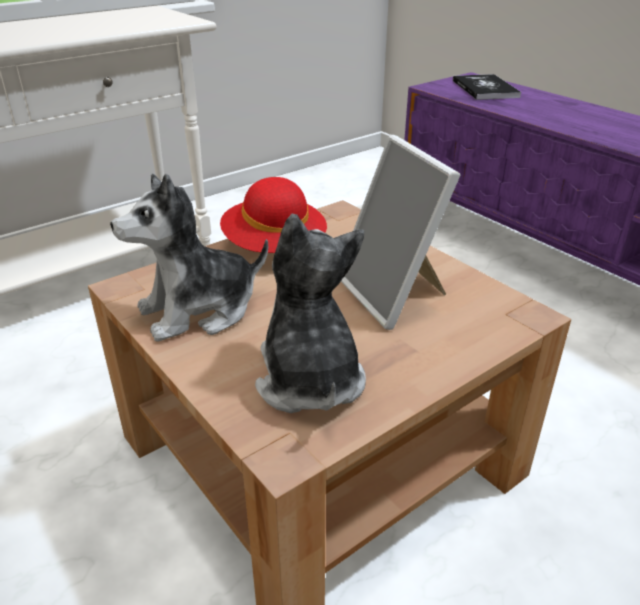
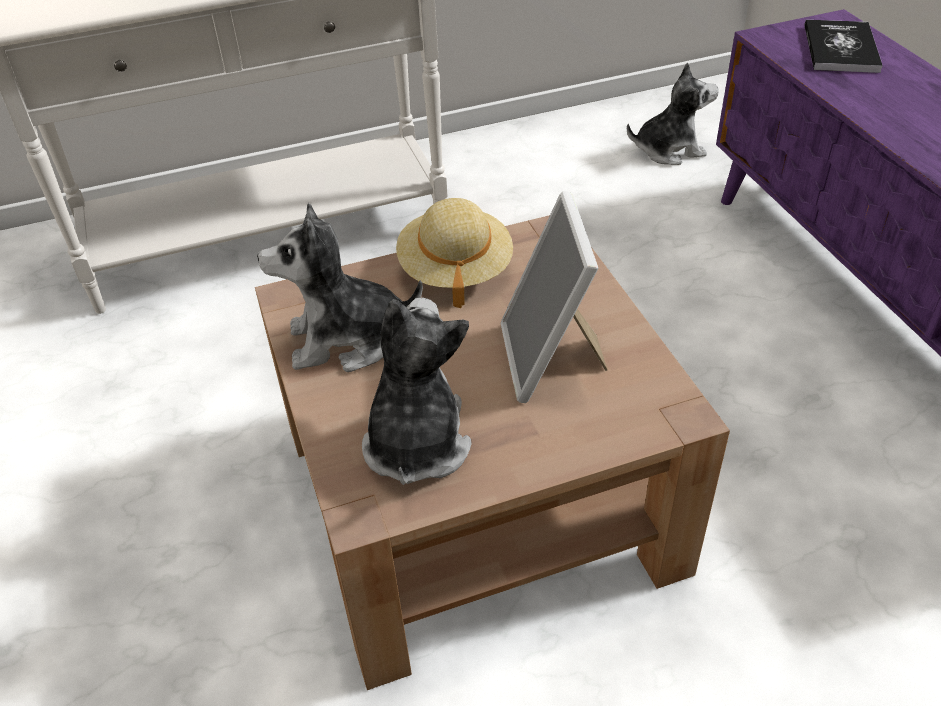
camera: 20 degrees right, 10 degrees up
red hat [220,177,327,253] -> beige hat [396,198,513,308]
none -> plush toy [627,62,719,165]

